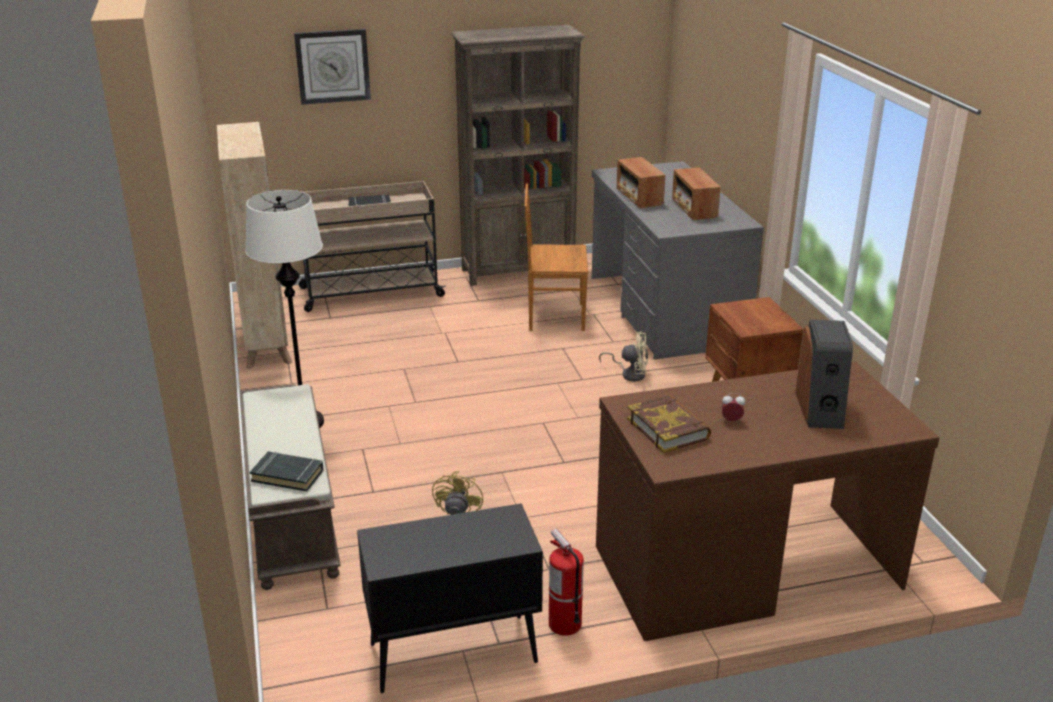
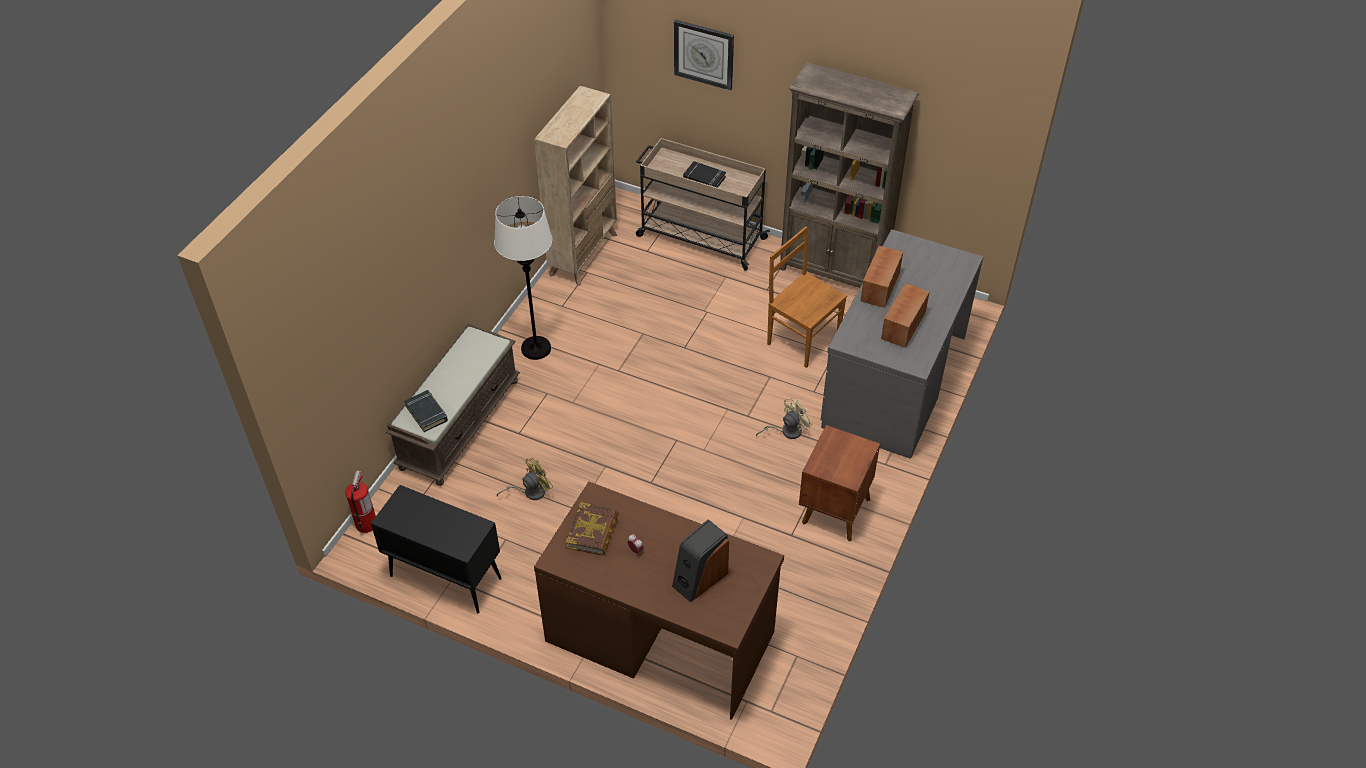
camera: 40 degrees right, 20 degrees up
fire extinguisher [549,528,584,636] -> fire extinguisher moved to [345,471,376,533]
beige fan [599,332,648,382] -> beige fan turned 90 degrees counterclockwise [756,398,813,439]

